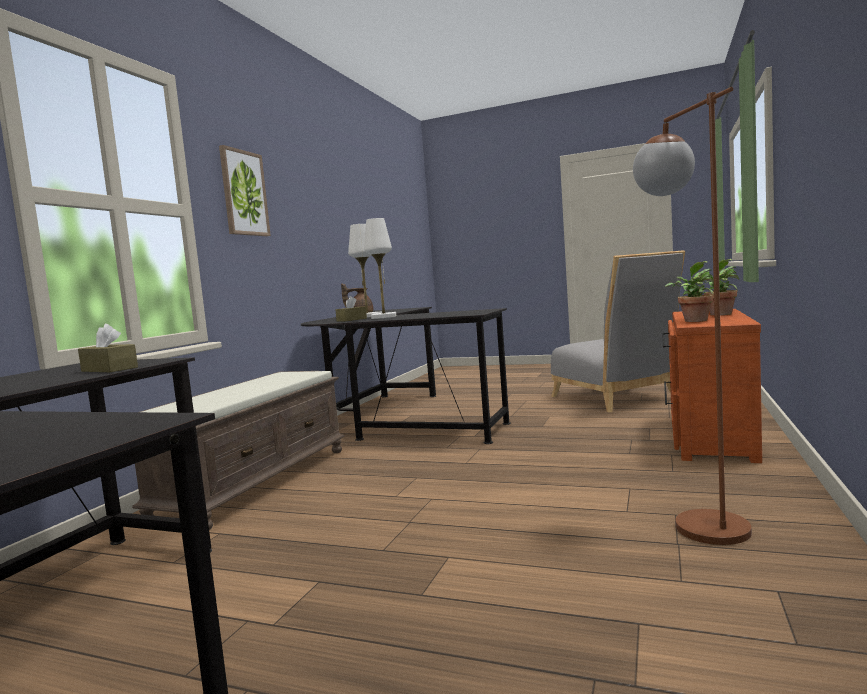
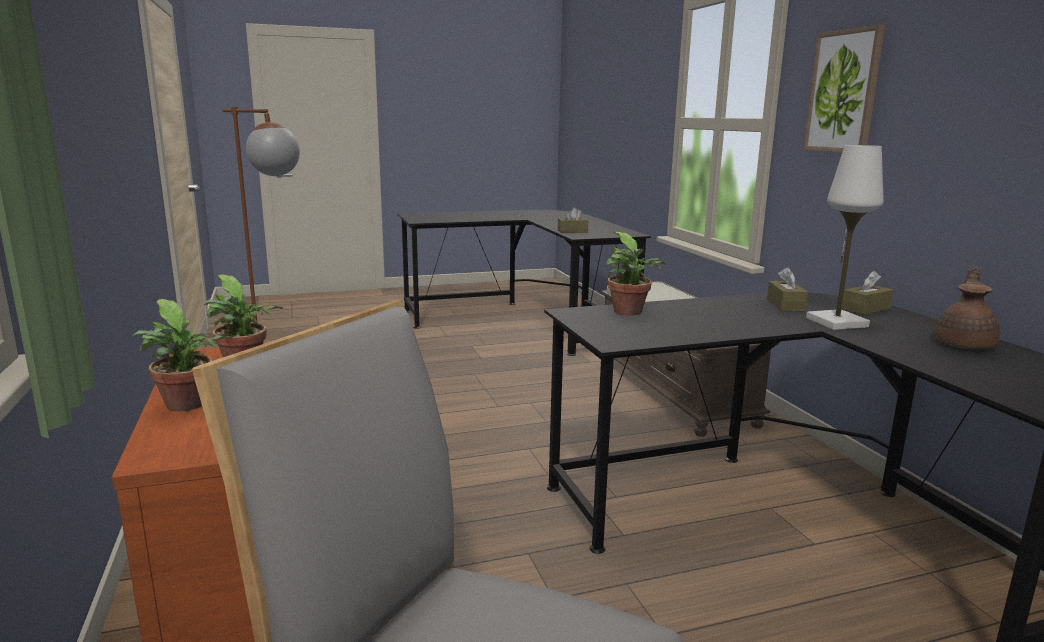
camera: 140 degrees right, 10 degrees up
white table lamp [364,218,396,319] -> none
none -> potted plant [606,231,667,316]
none -> brown tissue box [841,271,894,315]

